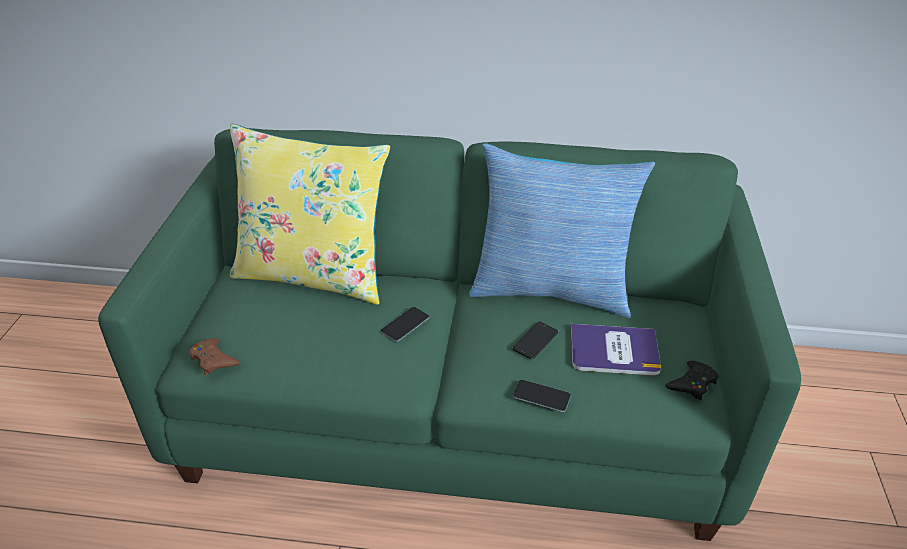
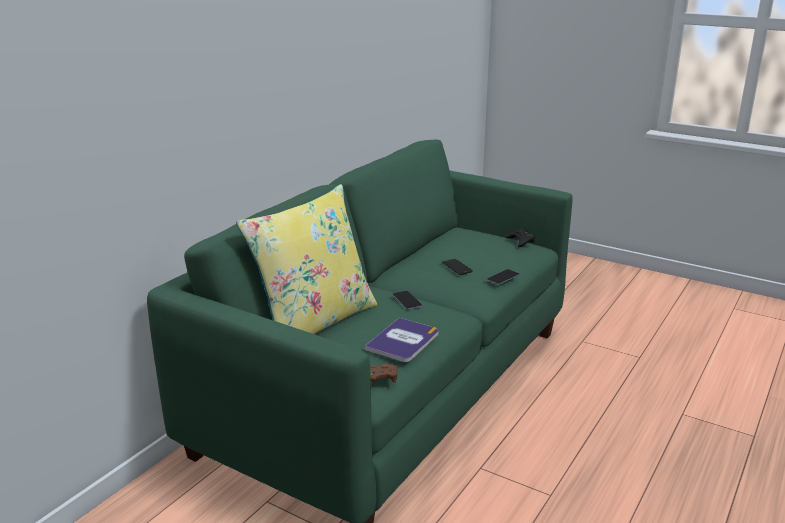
camera: 65 degrees left, 15 degrees down
pillow [469,143,655,318] -> none
book [571,324,661,376] -> book moved to [364,318,439,362]

